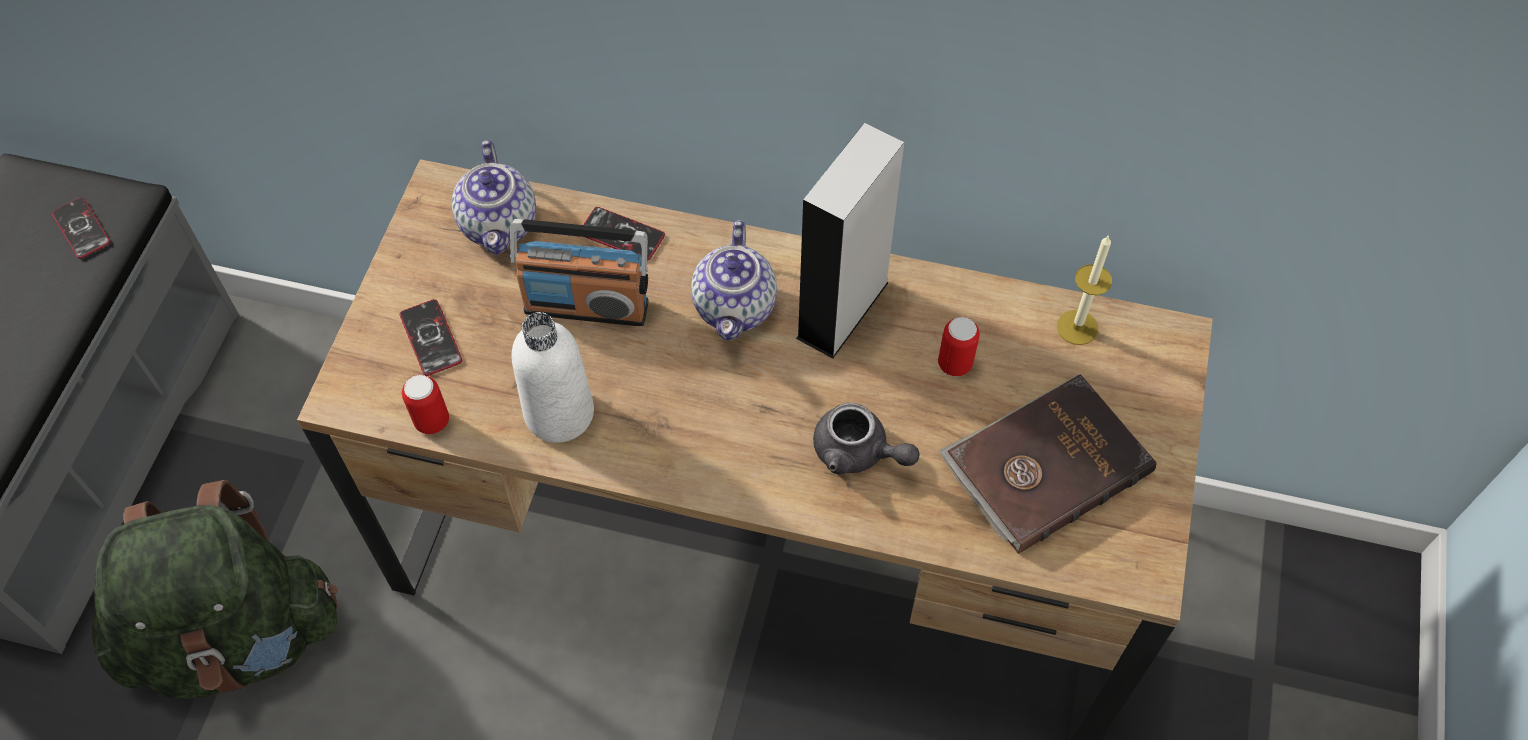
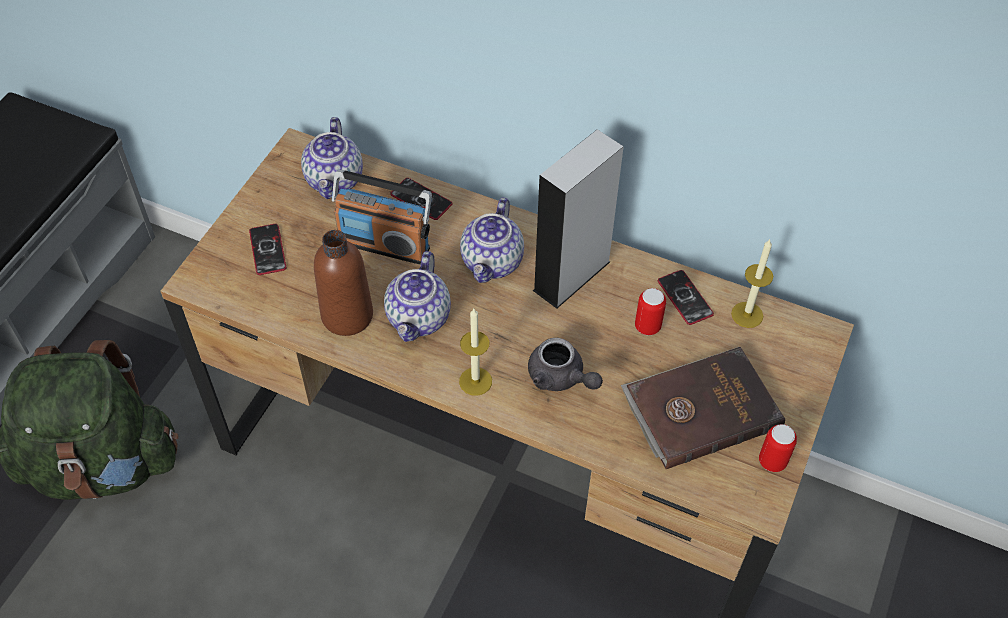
camera: 10 degrees right, 5 degrees down
phone [52,197,110,259] -> phone moved to [658,270,714,325]
can [402,375,449,434] -> can moved to [759,424,797,472]
white bottle [512,312,594,443] -> brown bottle [314,230,373,336]
none -> teapot [384,251,451,342]
none -> candle [459,309,492,396]

